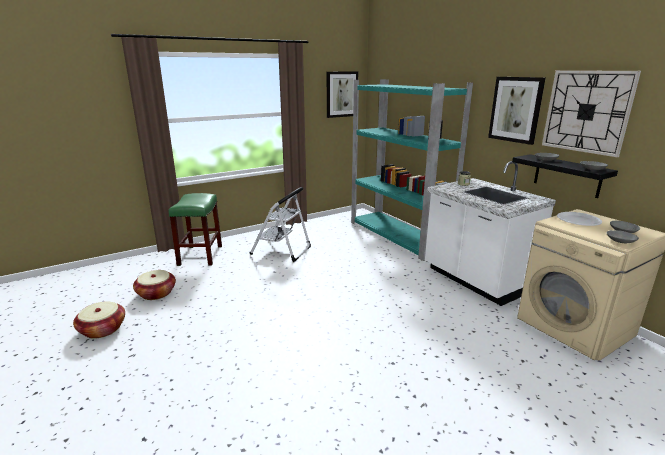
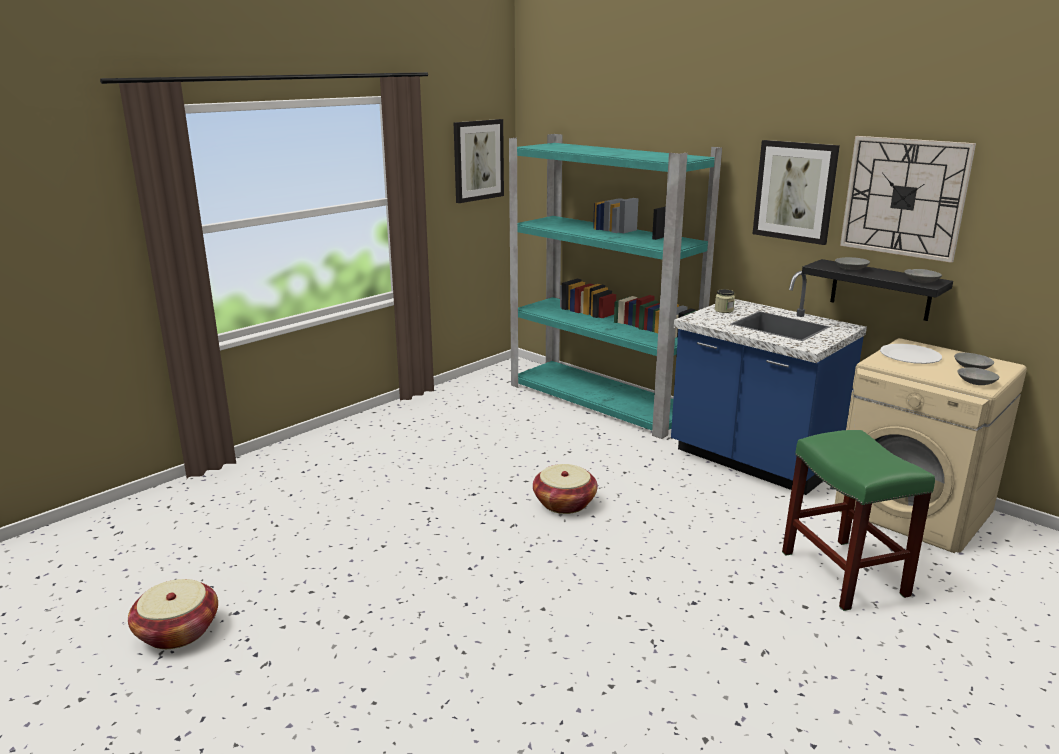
camera: 15 degrees left, 0 degrees up
basket [133,270,176,300] -> basket moved to [533,464,598,514]
green stool [169,193,222,266] -> green stool moved to [782,430,935,611]
step ladder [250,187,311,262] -> none
white counter [425,161,556,306] -> blue counter [671,271,867,495]

